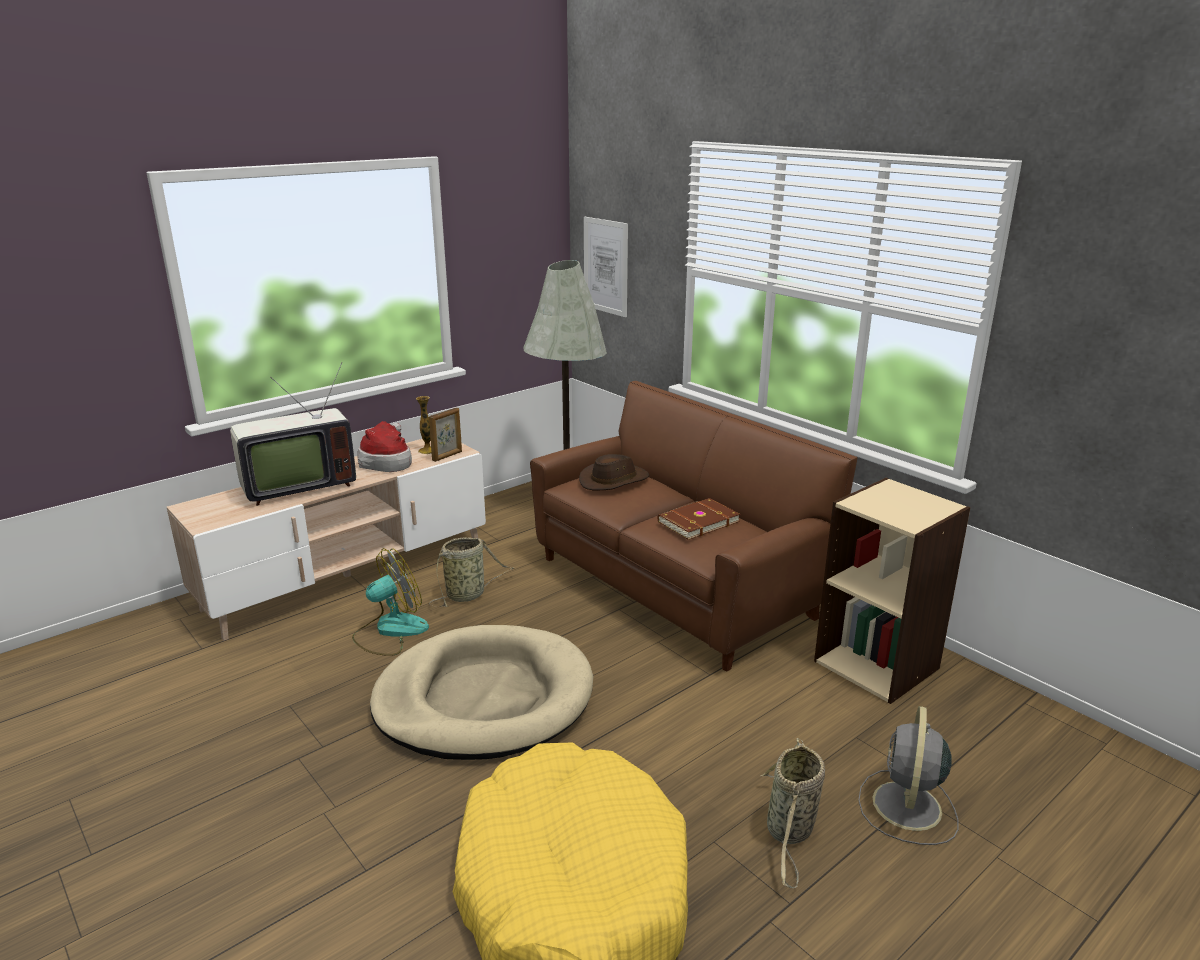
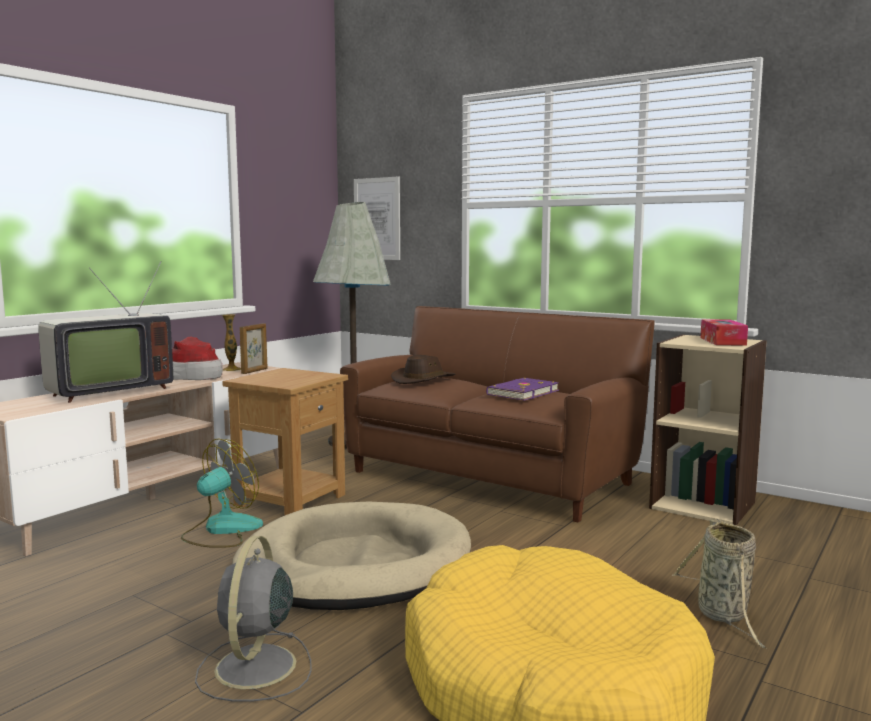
camera: 15 degrees left, 15 degrees down
basket [429,537,514,607] -> brown side table [222,368,348,515]
brown book [658,498,740,540] -> purple book [486,378,559,401]
grey fan [858,706,959,845] -> grey fan moved to [195,536,312,702]
none -> tissue box [701,319,748,346]

